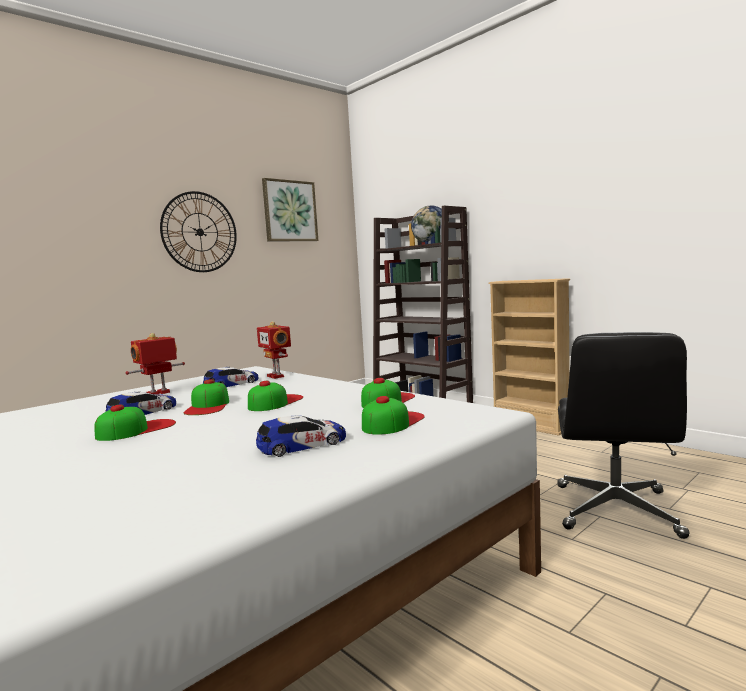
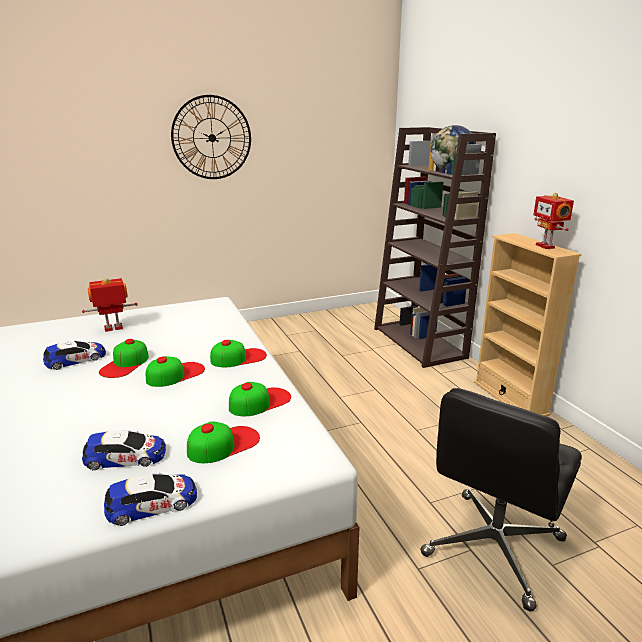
camera: 20 degrees right, 15 degrees up
cap [94,405,176,441] -> cap moved to [210,340,267,367]
toy car [203,366,258,387] -> toy car moved to [104,473,197,526]
toy robot [257,321,291,379] -> toy robot moved to [533,193,574,249]
picture [262,178,319,241] -> none

